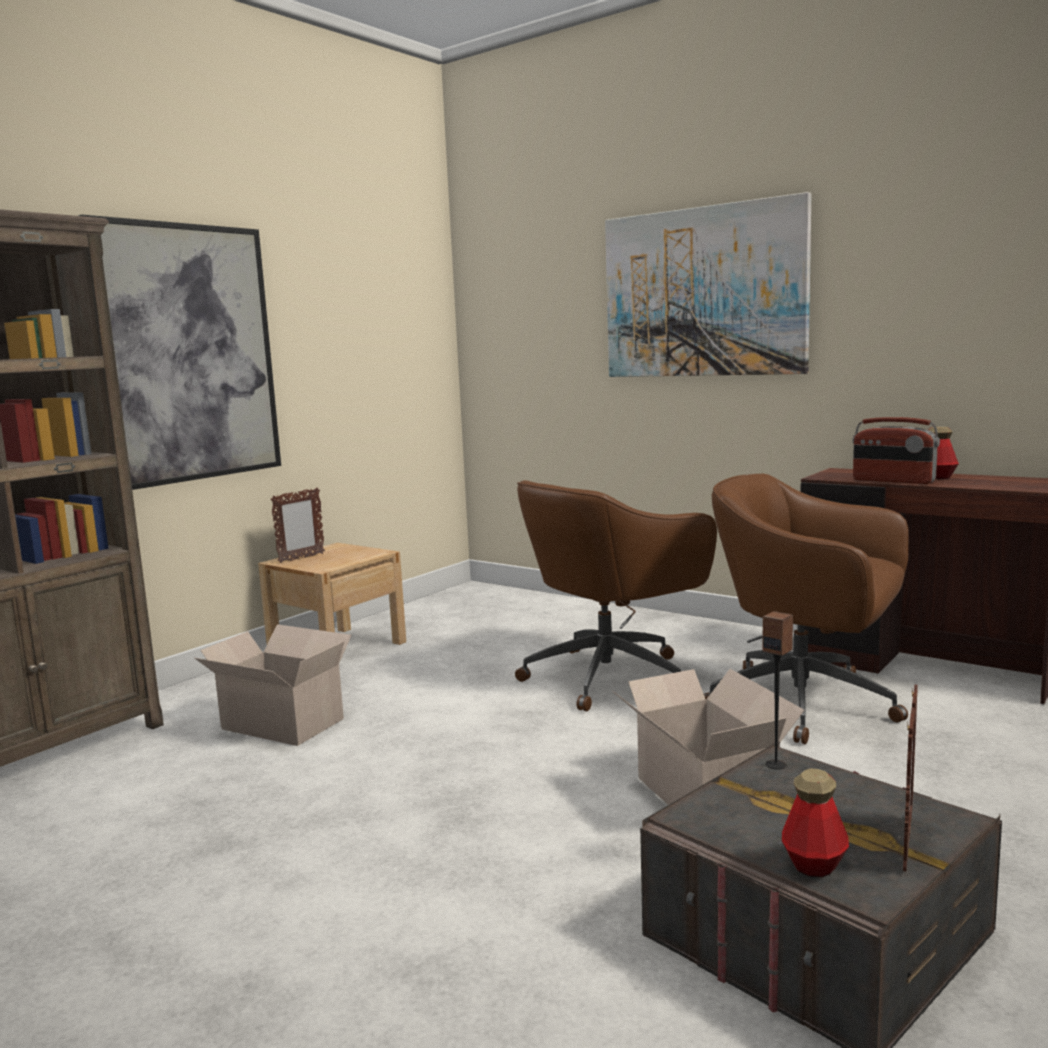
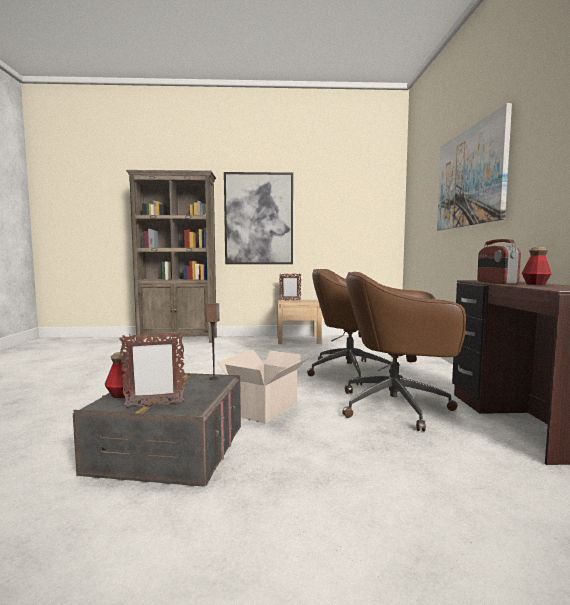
camera: 50 degrees right, 5 degrees down
cardboard box [195,624,352,746] -> none
brown office chair [704,474,909,744] -> brown office chair turned 75 degrees counterclockwise [342,272,466,431]

